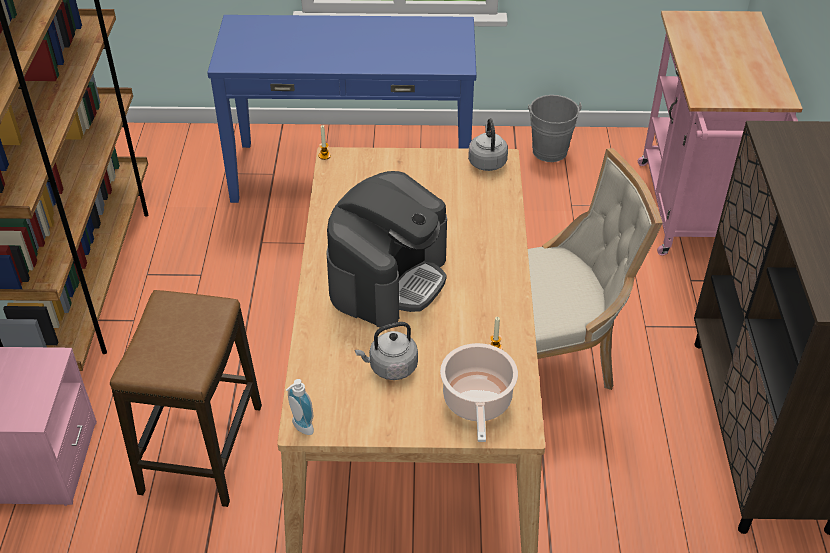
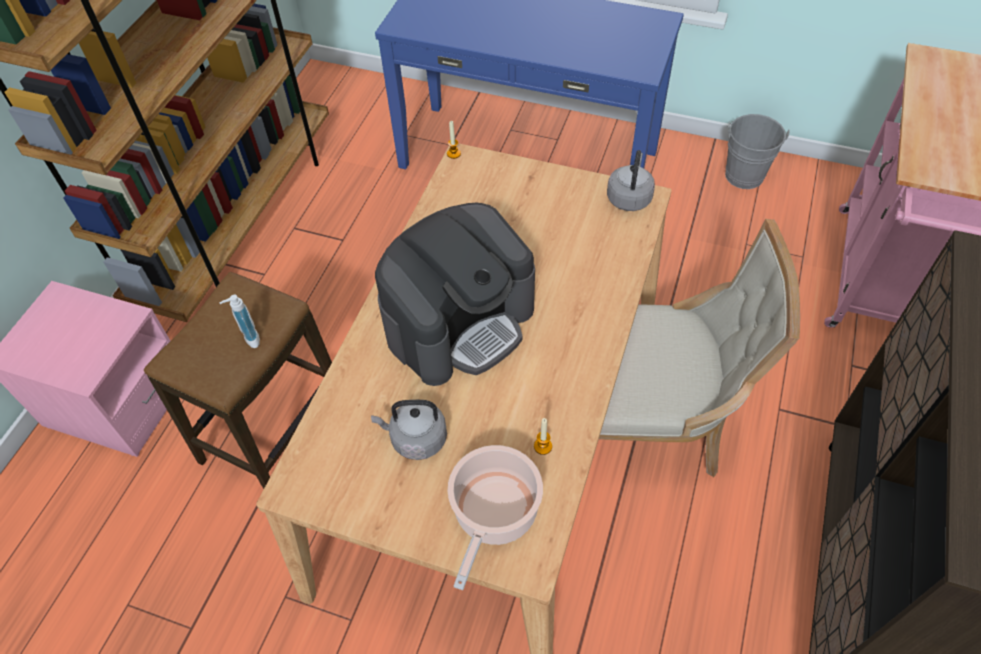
camera: 20 degrees right, 10 degrees up
soap dispenser [286,379,314,435] -> soap dispenser moved to [219,295,260,348]

